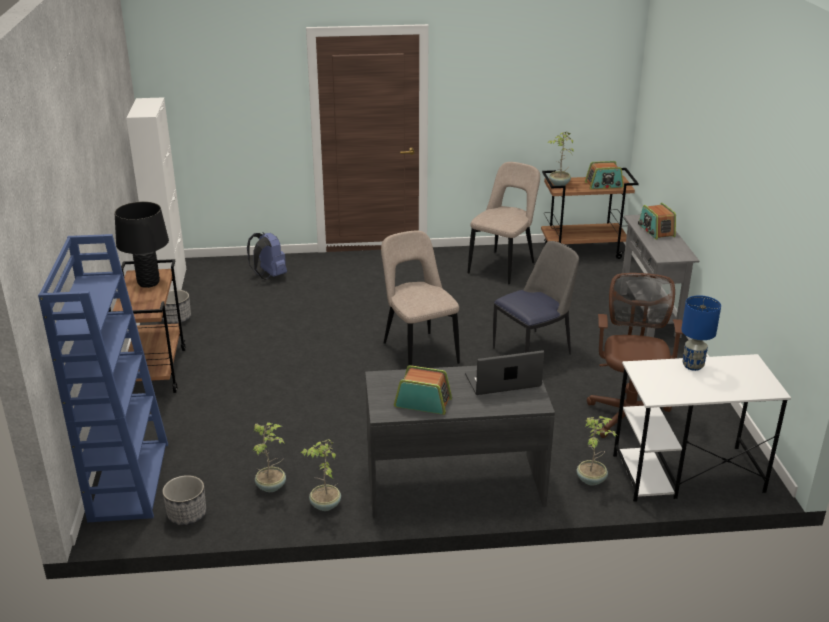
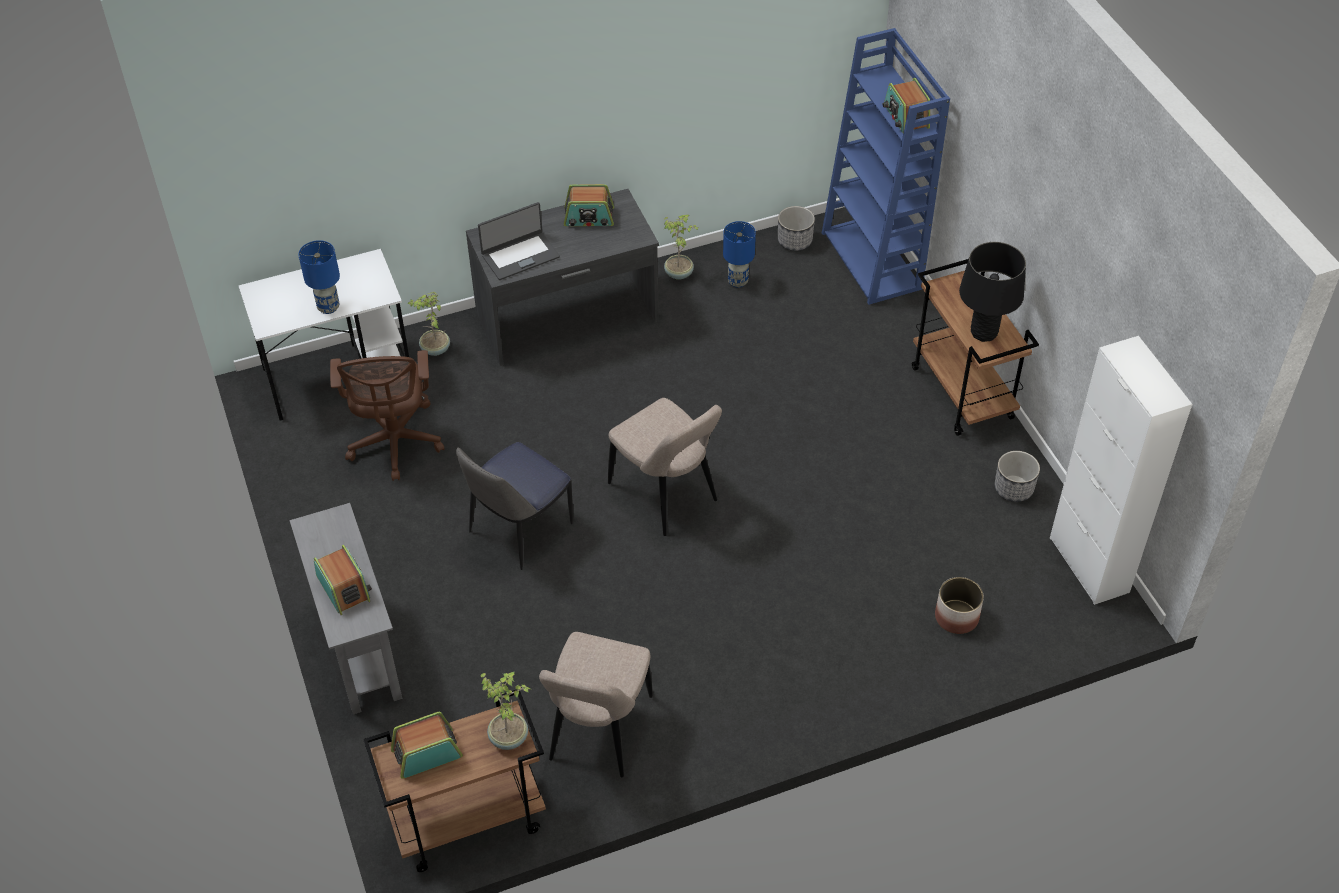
camera: 165 degrees right, 20 degrees up
blue backpack [247,232,287,280] -> planter [935,577,984,634]
potted plant [252,422,286,492] -> blue table lamp [723,221,756,288]
none -> radio [883,78,930,133]

